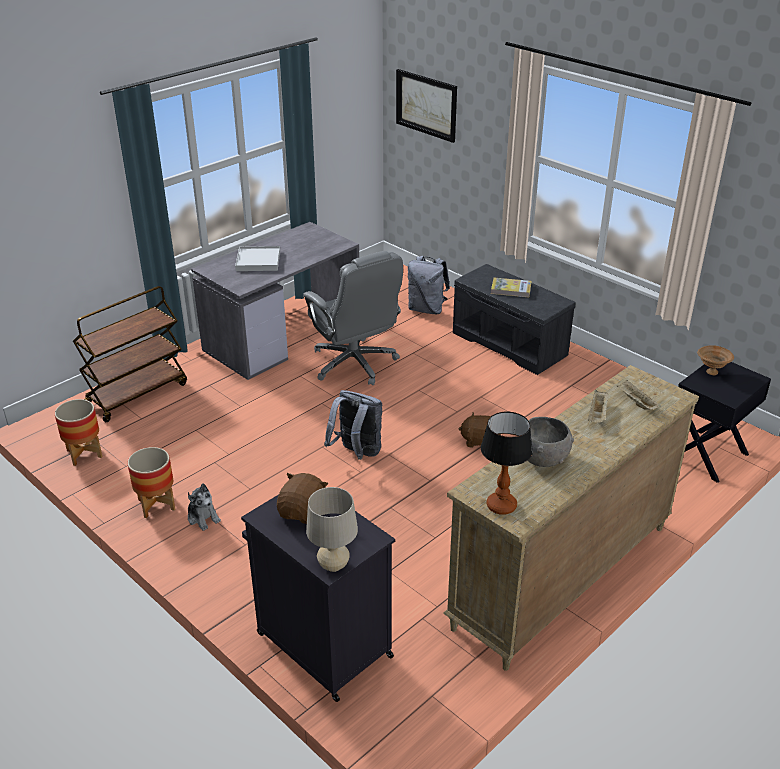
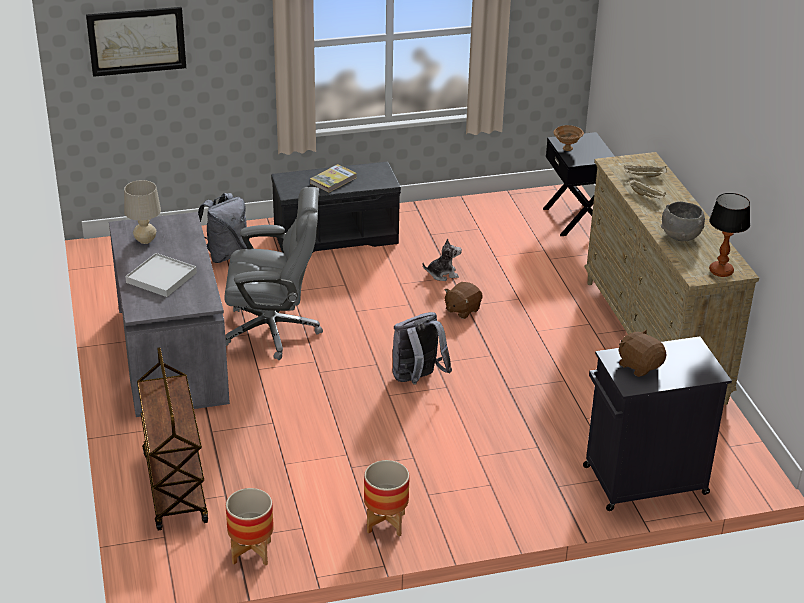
camera: 60 degrees left, 0 degrees up
plush toy [188,483,221,531] -> plush toy moved to [422,238,462,281]
beige table lamp [306,487,358,572] -> beige table lamp moved to [124,180,161,244]

